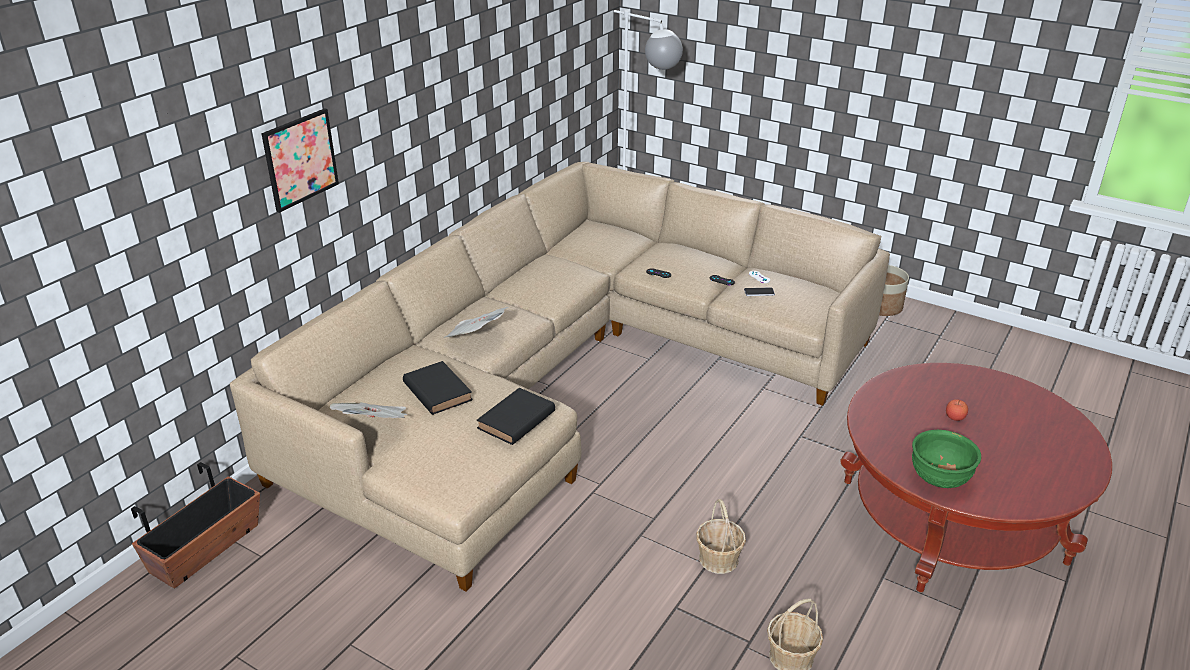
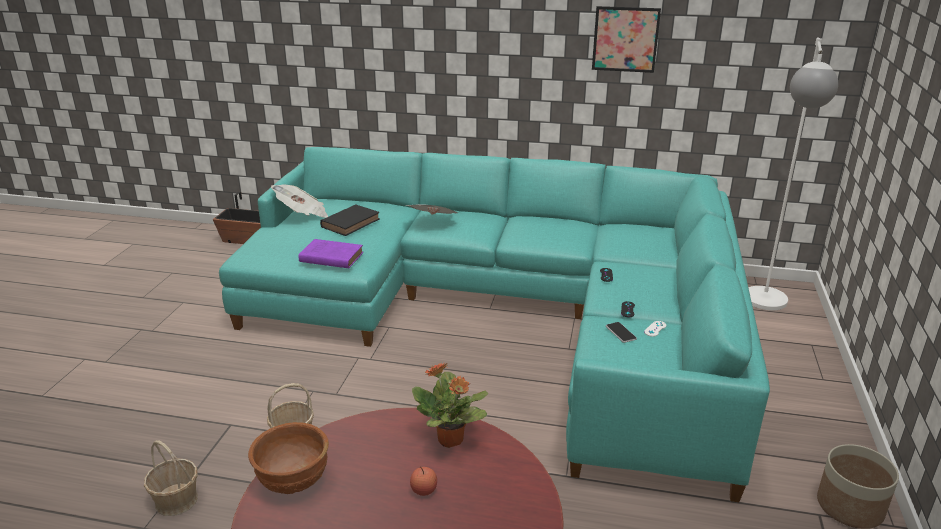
camera: 70 degrees right, 5 degrees down
beige sofa [230,162,890,592] -> turquoise sofa [219,147,770,502]
picture [261,108,339,213] -> picture moved to [592,6,661,73]
black book [477,388,555,445] -> purple book [298,239,363,268]
green bowl [912,430,981,488] -> brown bowl [248,422,329,494]
none -> potted plant [412,363,488,448]

